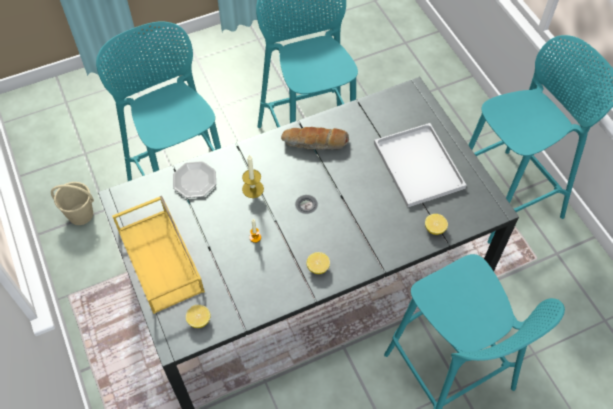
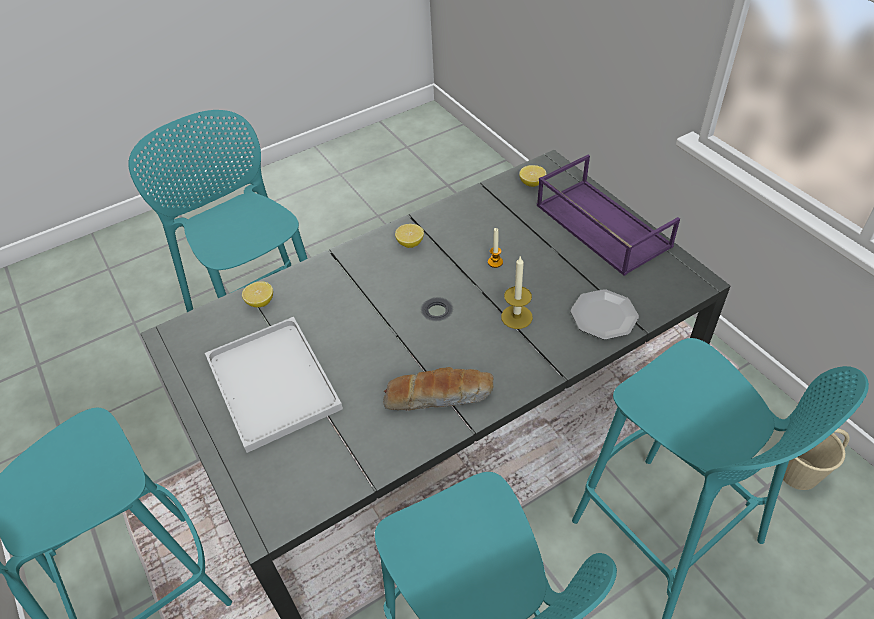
camera: 175 degrees right, 10 degrees down
yellow tray [112,196,205,314] -> purple tray [537,155,680,276]

